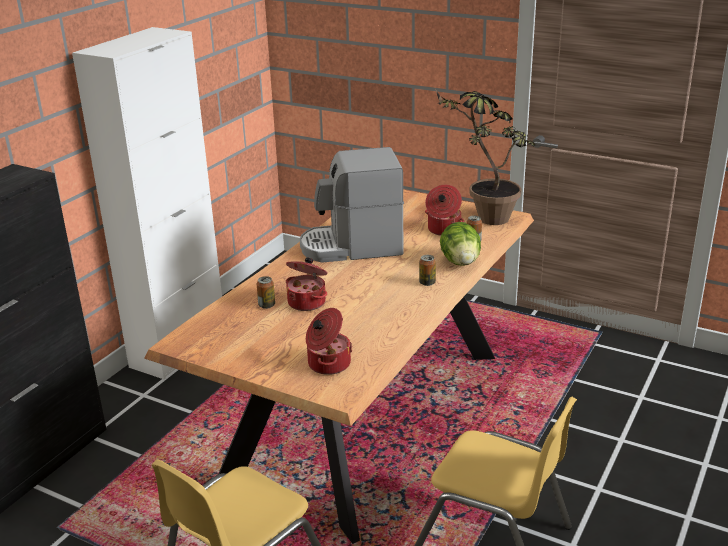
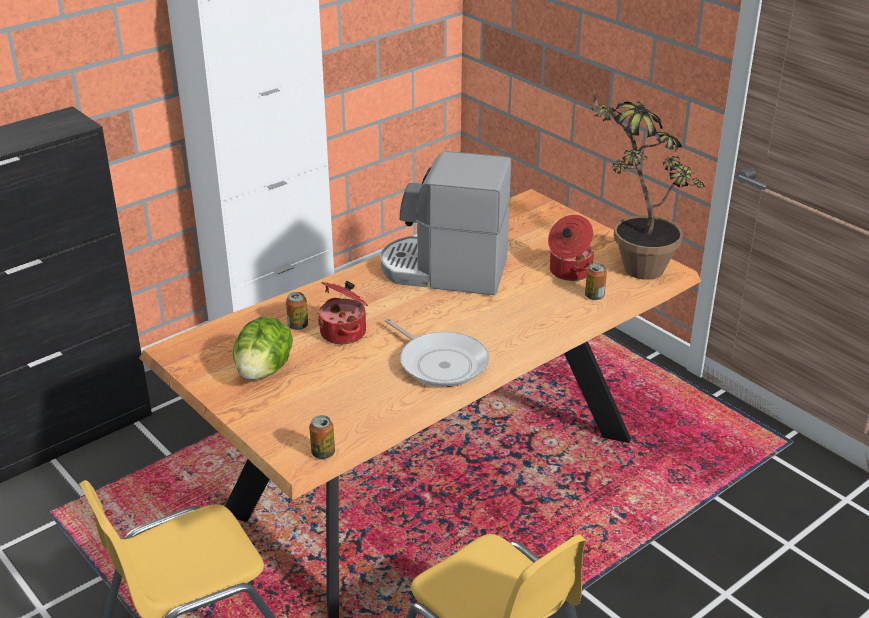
camera: 20 degrees right, 5 degrees up
cooking pot [306,308,352,375] -> none
can [419,255,436,286] -> can moved to [309,415,335,459]
lettuce [440,222,481,266] -> lettuce moved to [233,317,293,380]
none -> frying pan [384,318,489,387]

